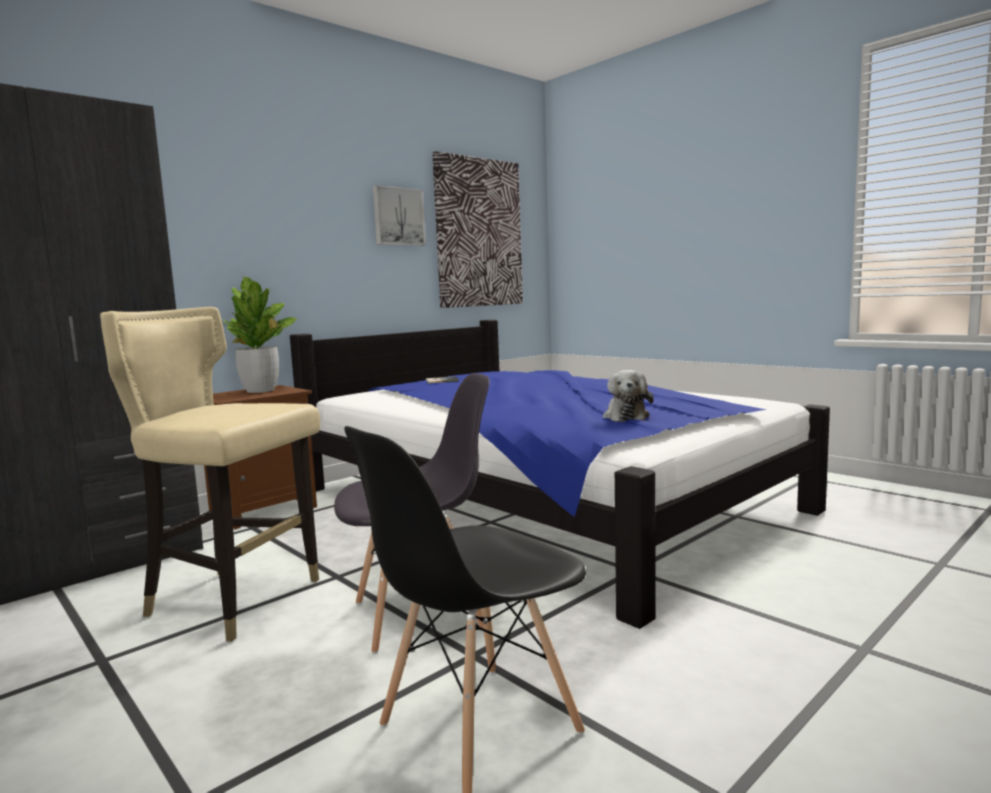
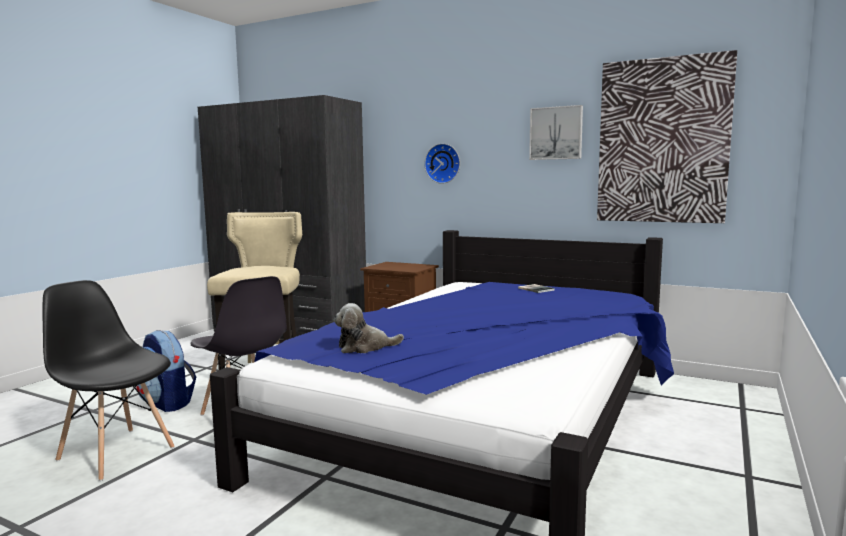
camera: 70 degrees right, 0 degrees up
potted plant [223,277,297,393] -> none
none -> backpack [136,330,196,412]
none -> wall clock [424,143,460,184]

